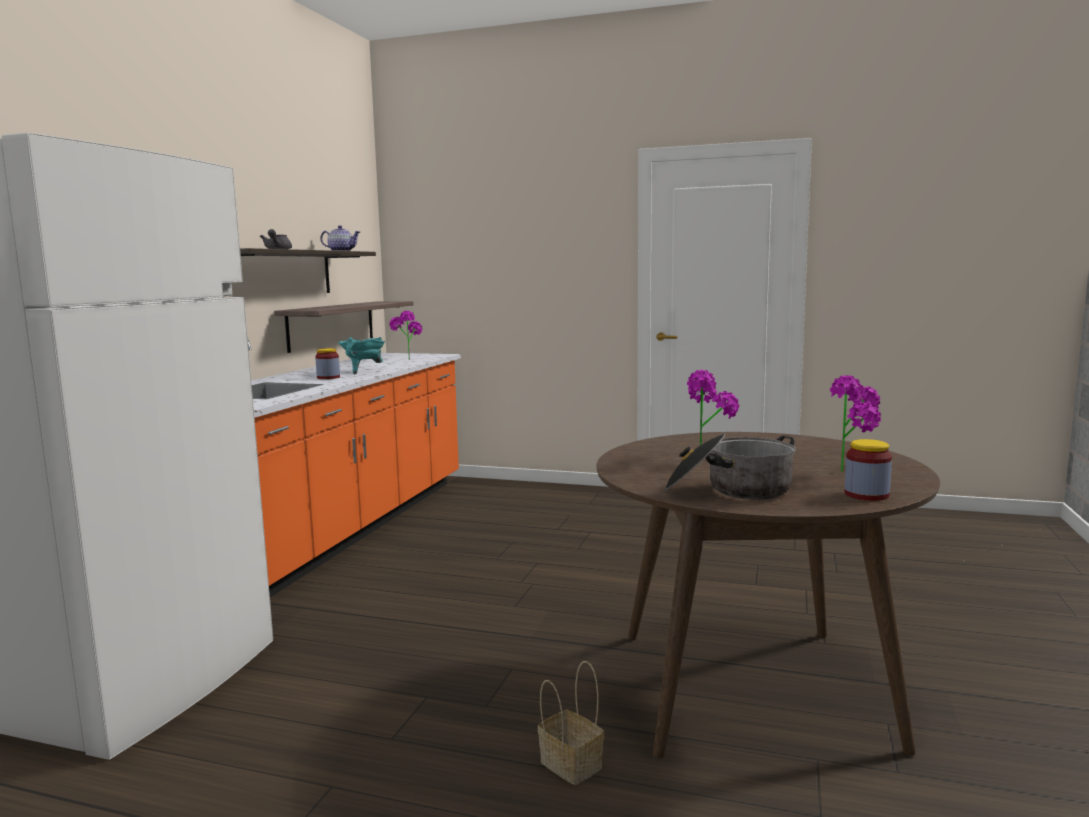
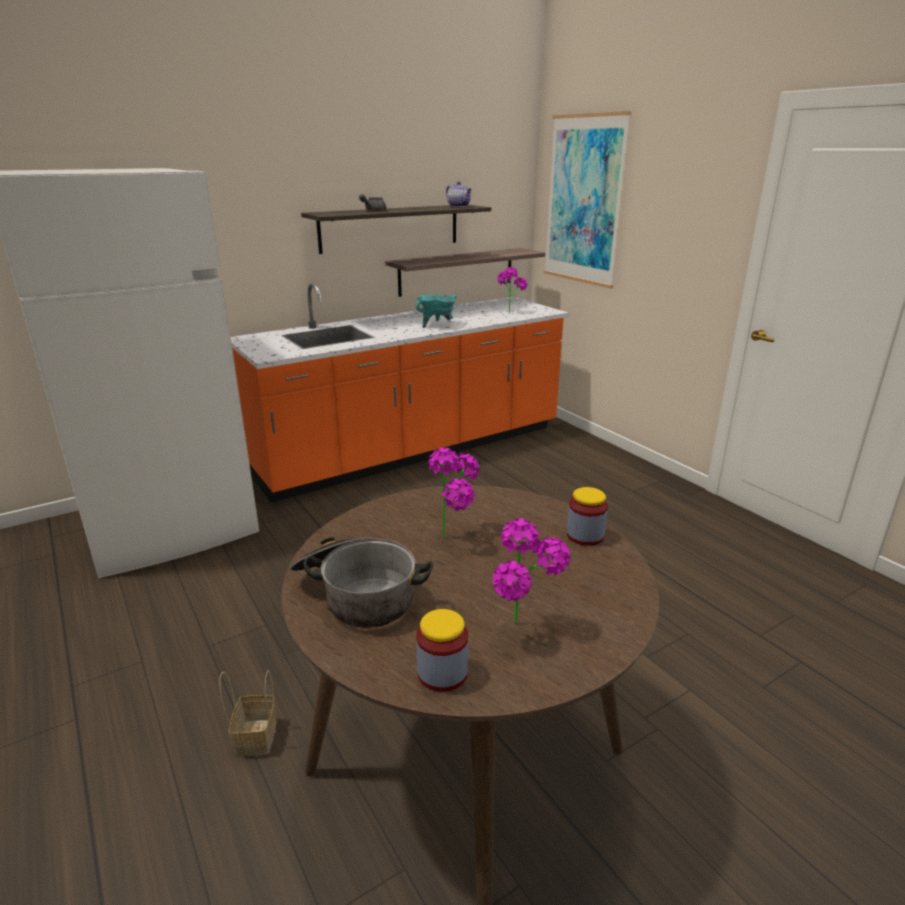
camera: 40 degrees right, 15 degrees up
jar [315,348,340,379] -> jar moved to [567,487,608,546]
none -> picture [544,111,631,288]

